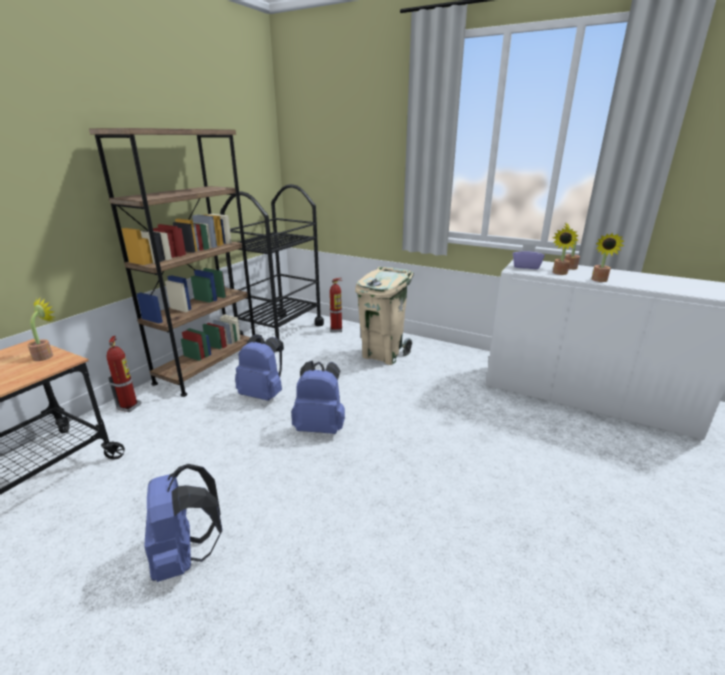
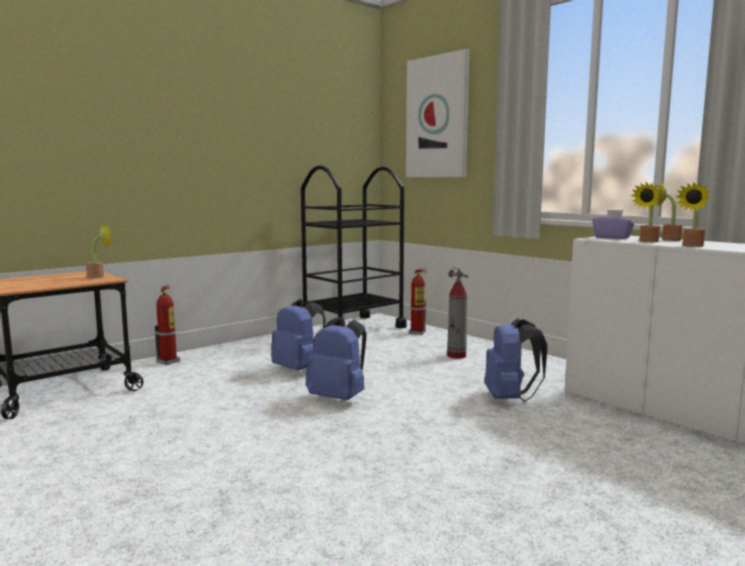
camera: 20 degrees right, 15 degrees down
brown bookcase [89,128,255,397] -> none
blue backpack [144,464,222,582] -> blue backpack moved to [484,318,547,402]
beige trash can [355,267,414,365] -> fire extinguisher [447,267,468,359]
none -> picture [406,49,469,177]

